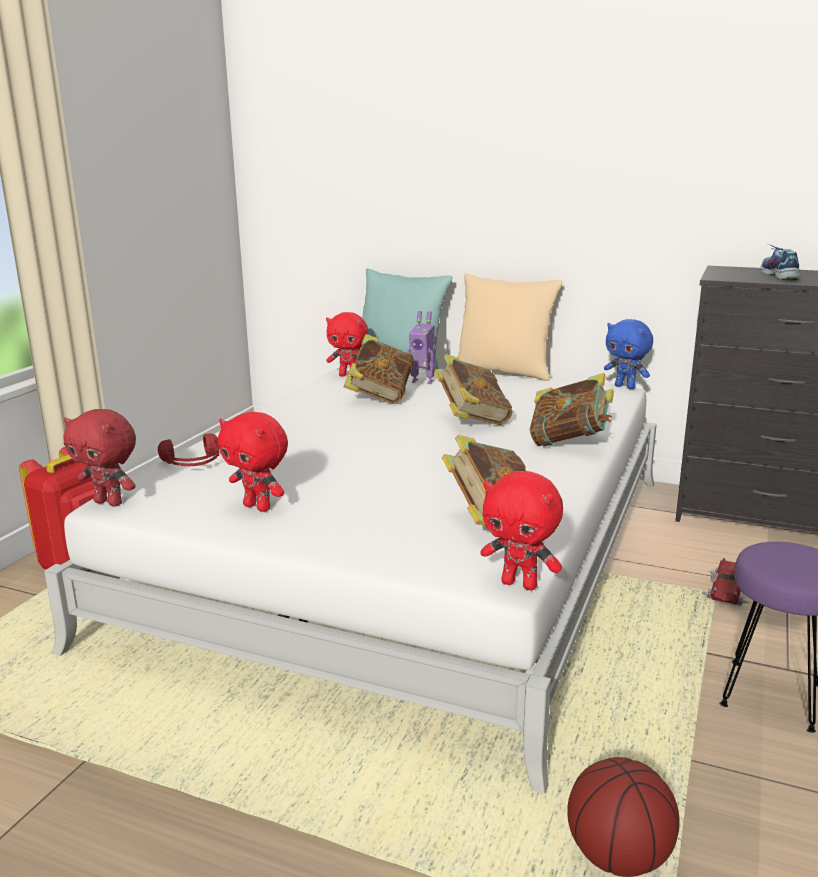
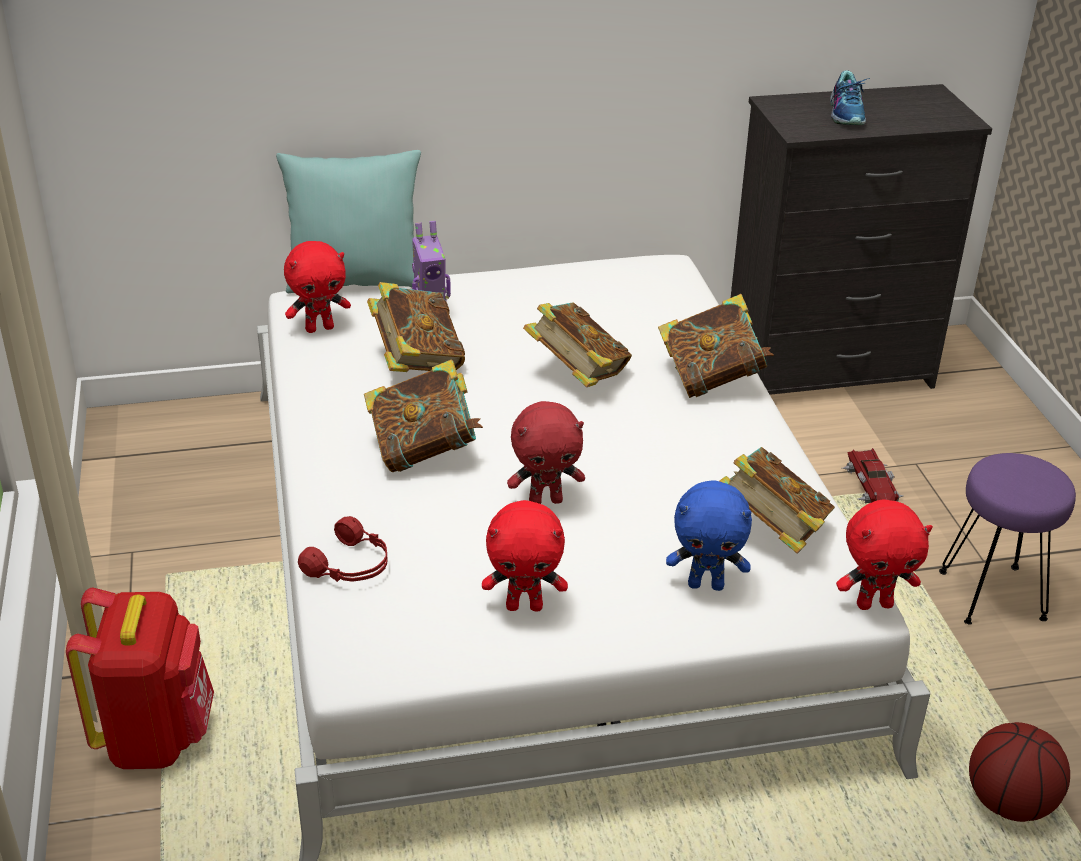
camera: 35 degrees left, 15 degrees up
red plush toy [63,409,136,507] -> red plush toy moved to [507,401,585,504]
beige pillow [458,273,563,381] -> none
blue plush toy [604,319,653,389] -> blue plush toy moved to [666,480,752,591]
shoe [760,245,800,281] -> shoe turned 150 degrees counterclockwise [830,70,870,125]
none -> book [364,359,483,472]

